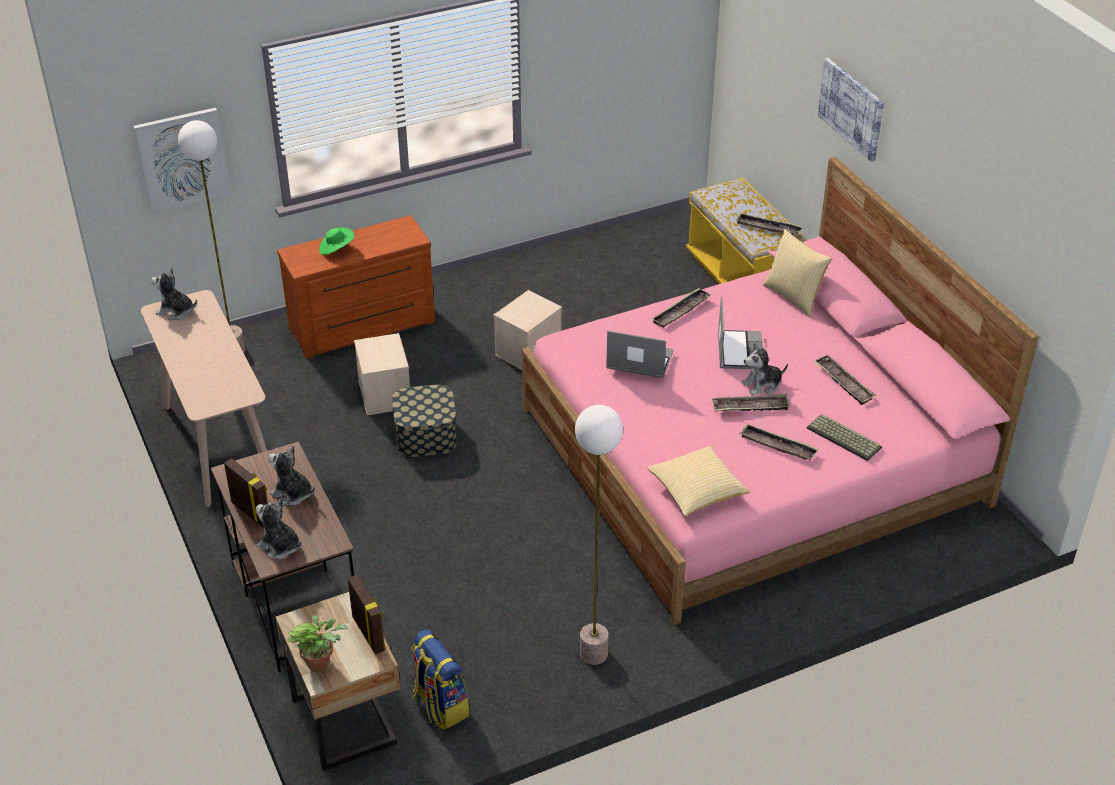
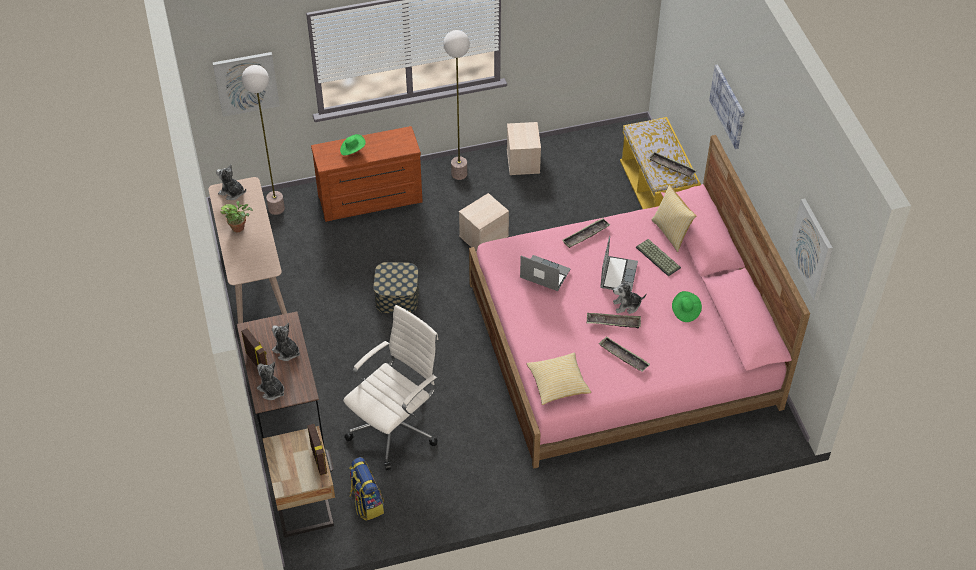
camera: 10 degrees right, 10 degrees up
potted plant [287,615,348,672] -> potted plant moved to [220,201,253,232]
beige storage box [354,333,410,415] -> beige storage box moved to [507,122,541,175]
floor lamp [575,405,623,665] -> floor lamp moved to [443,30,470,180]
keyboard [807,414,882,461] -> keyboard moved to [636,239,681,276]
tray [813,355,876,405] -> green hat [672,291,702,322]
none -> white office chair [343,305,438,470]
none -> picture [788,198,833,301]

